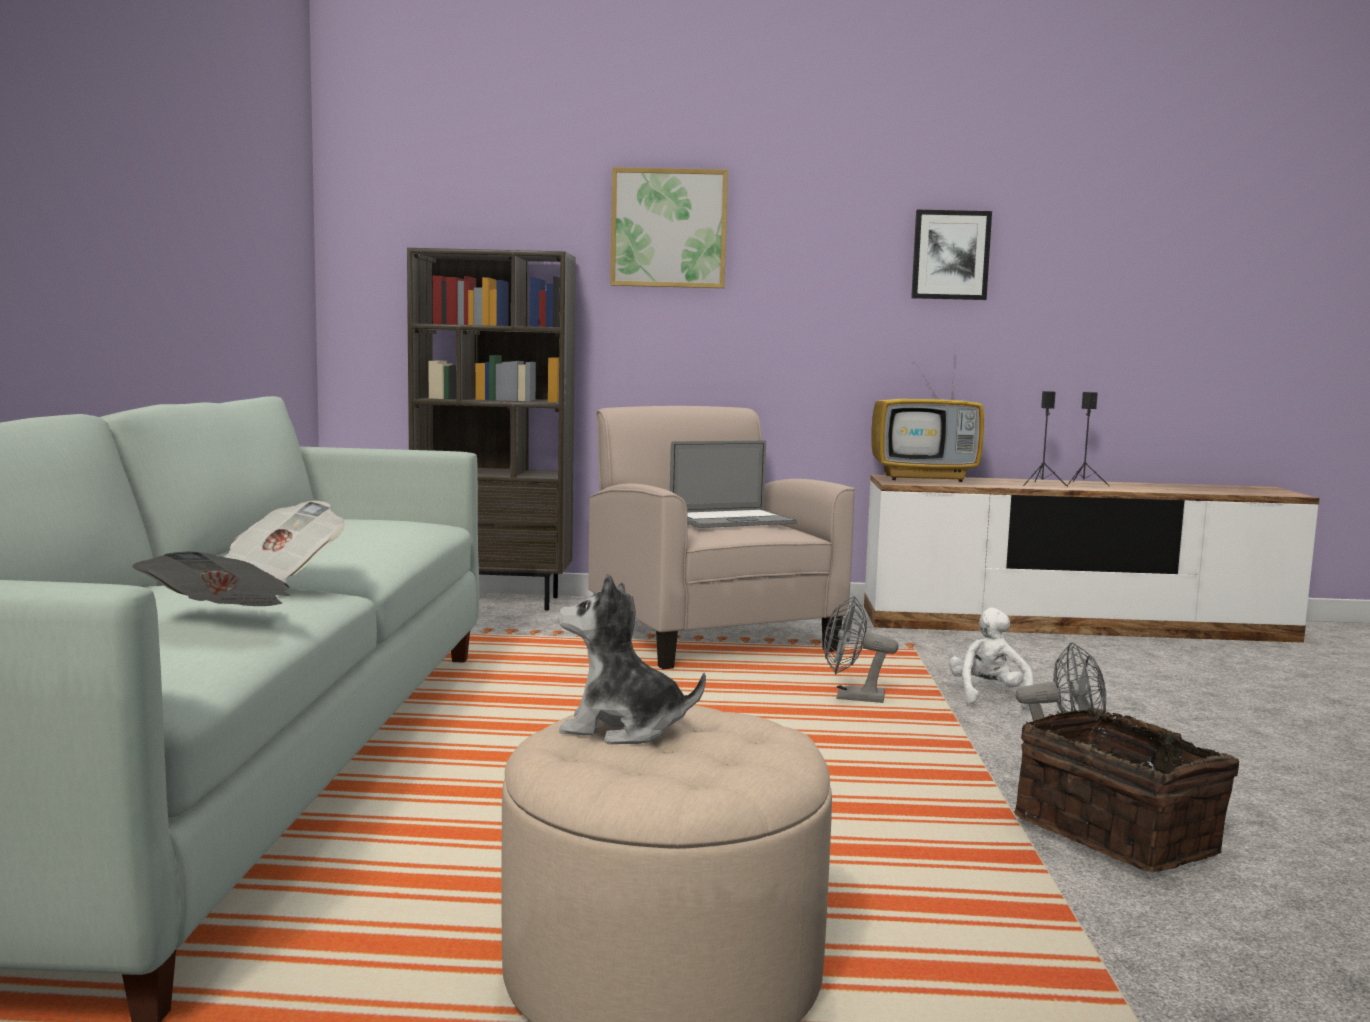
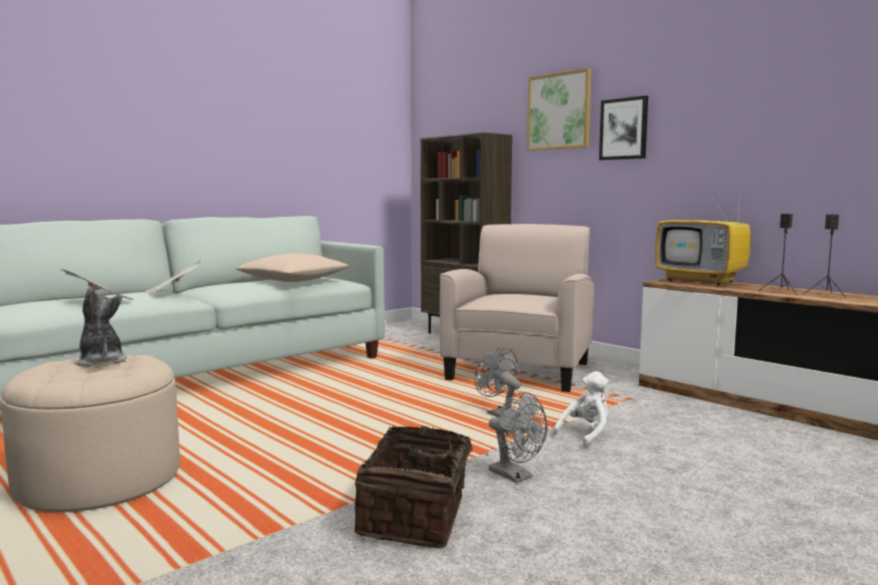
camera: 45 degrees right, 0 degrees up
laptop [670,440,797,528] -> none
picture [911,210,992,300] -> picture moved to [599,96,648,160]
none -> beige pillow [236,253,349,282]

